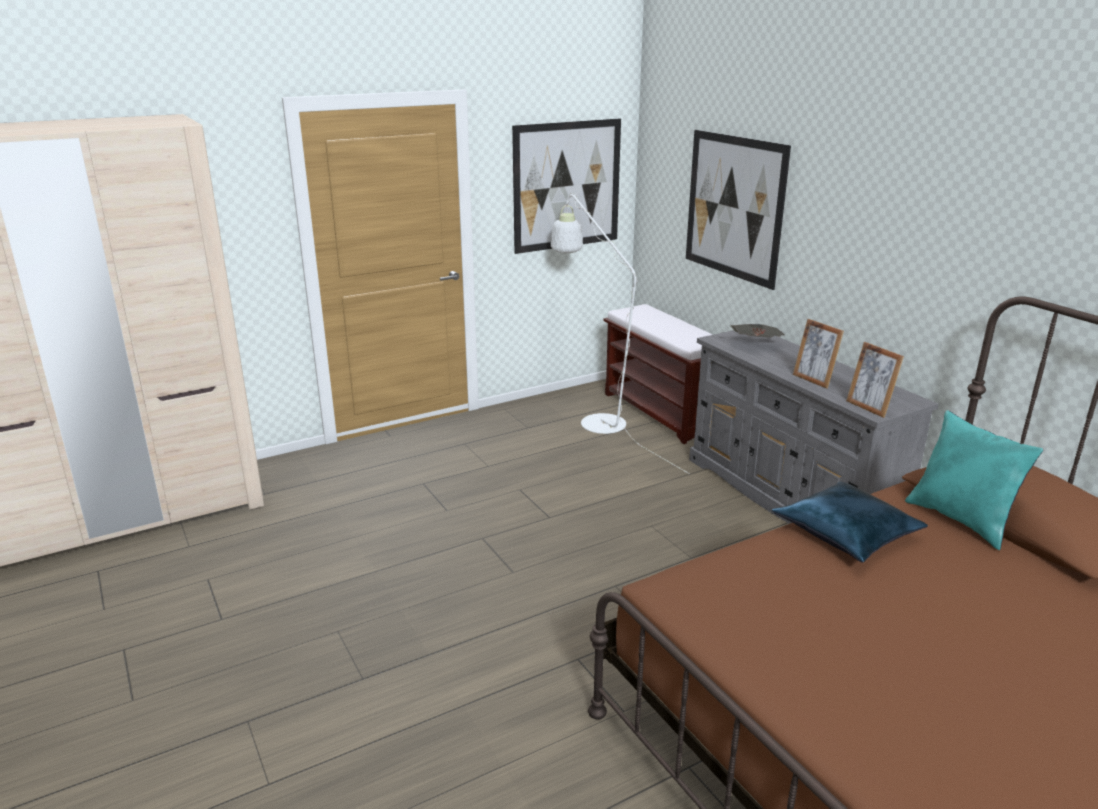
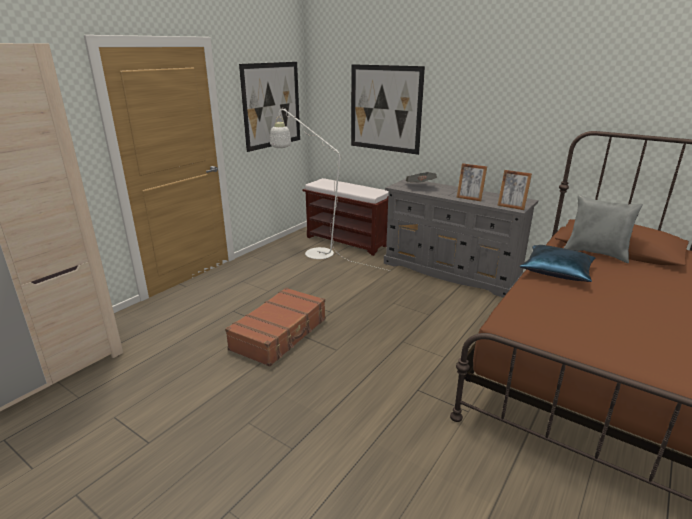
camera: 25 degrees left, 0 degrees up
turquoise pillow [905,410,1043,550] -> grey pillow [564,195,643,263]
none -> brown suitcase [225,287,326,367]

